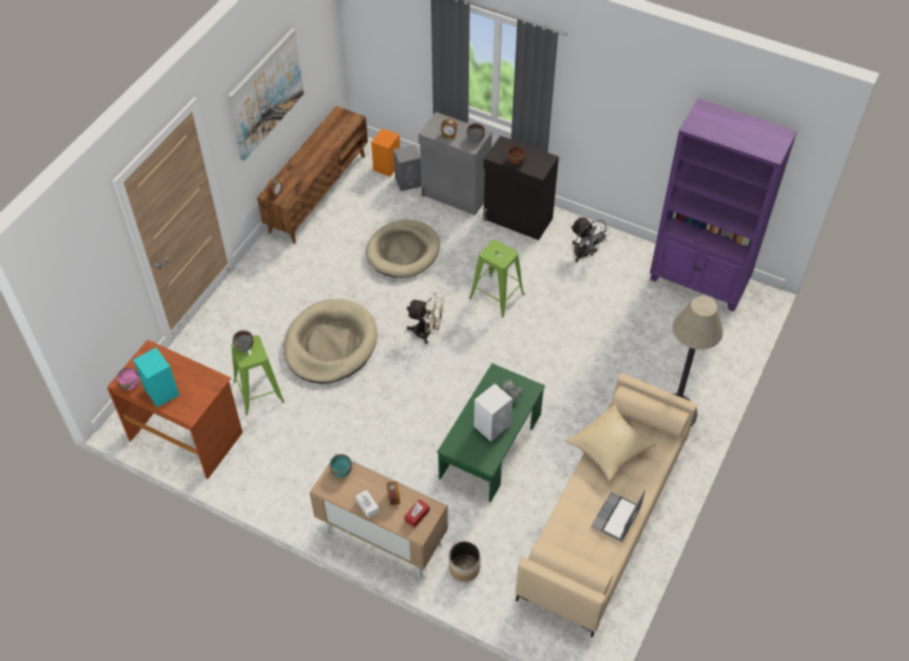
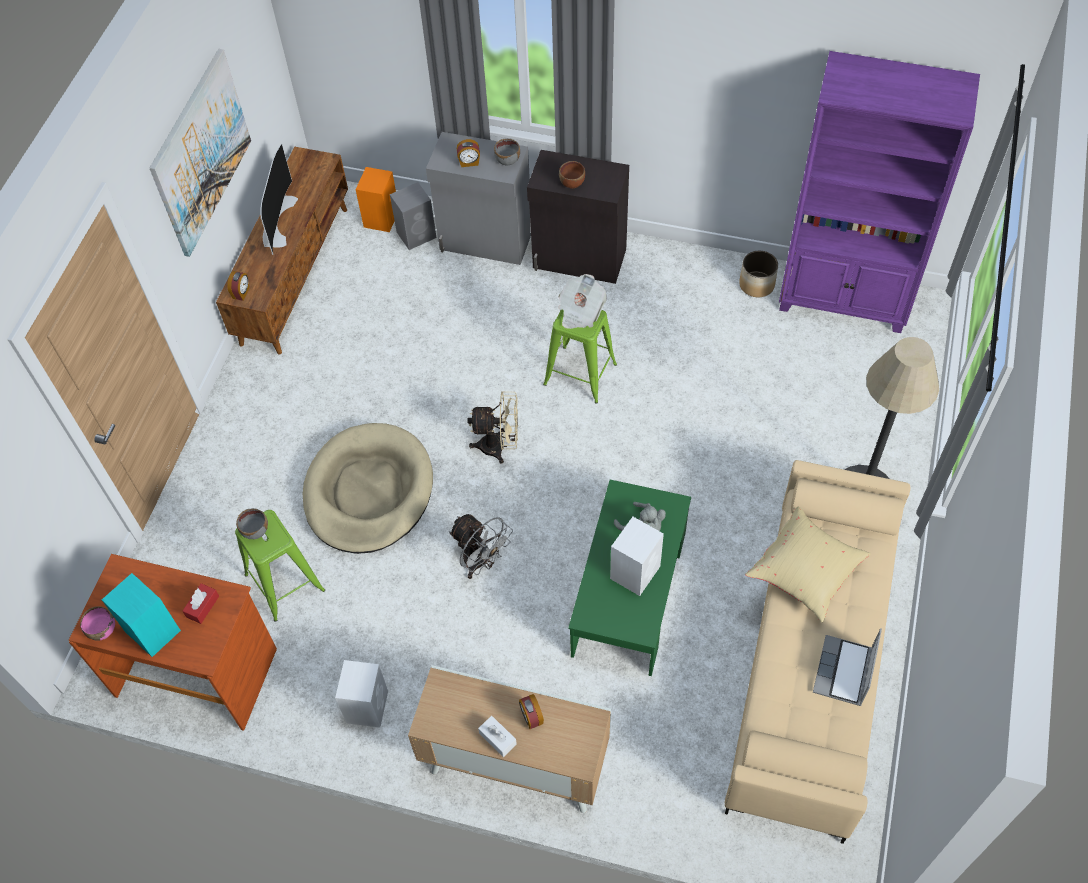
camera: 10 degrees left, 5 degrees up
turquoise bowl [329,454,352,478] -> none
beige dog bed [366,220,440,278] -> none
red tissue box [404,499,430,528] -> red tissue box moved to [183,583,219,624]
planter [449,541,480,581] -> planter moved to [739,251,778,297]
grey fan [571,217,611,262] -> grey fan moved to [449,514,513,579]
none -> television [260,143,298,255]
none -> white speaker [335,660,388,727]
none -> newspaper [559,274,607,329]

